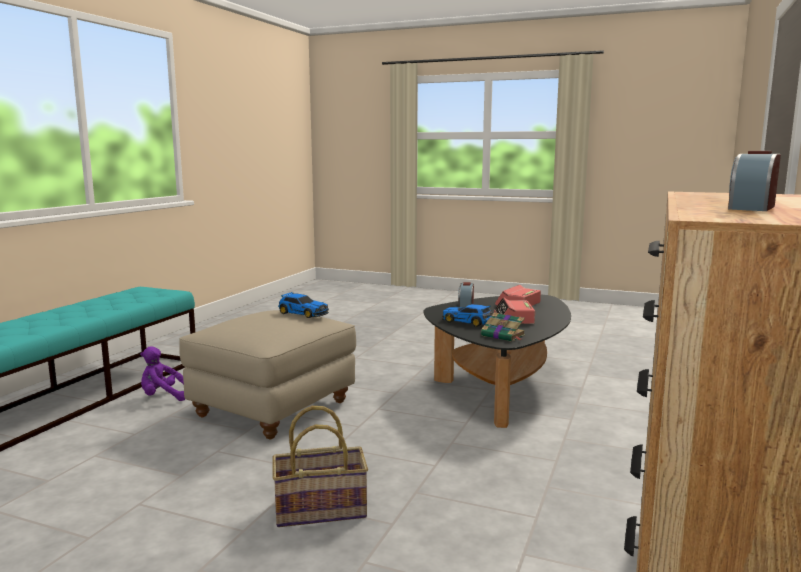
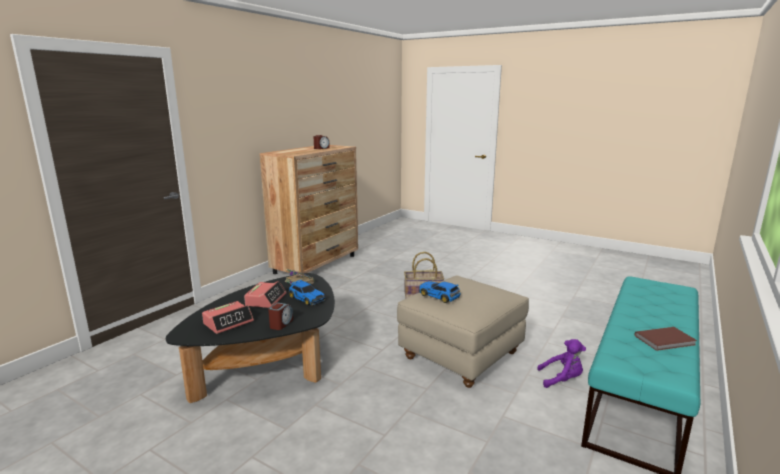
camera: 170 degrees left, 5 degrees up
none -> brown book [635,327,697,351]

